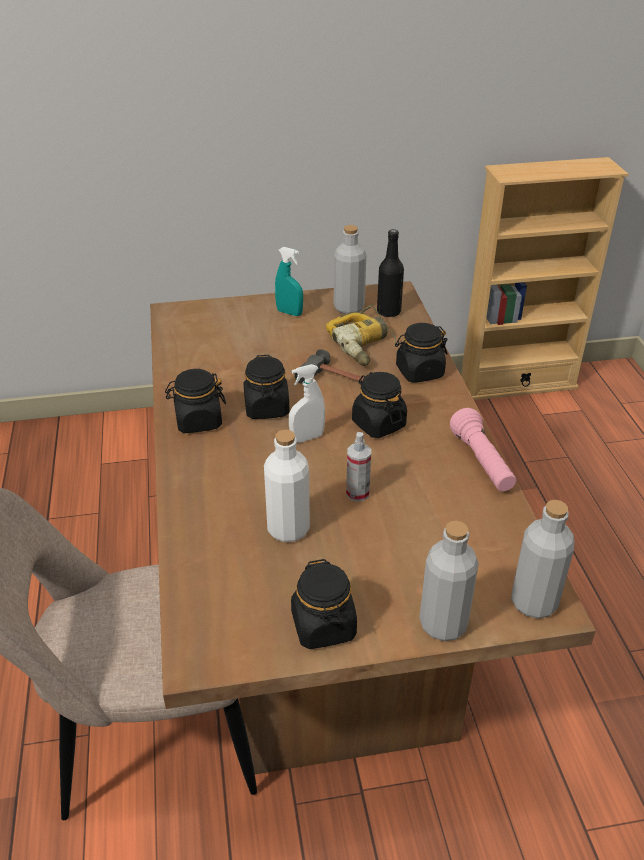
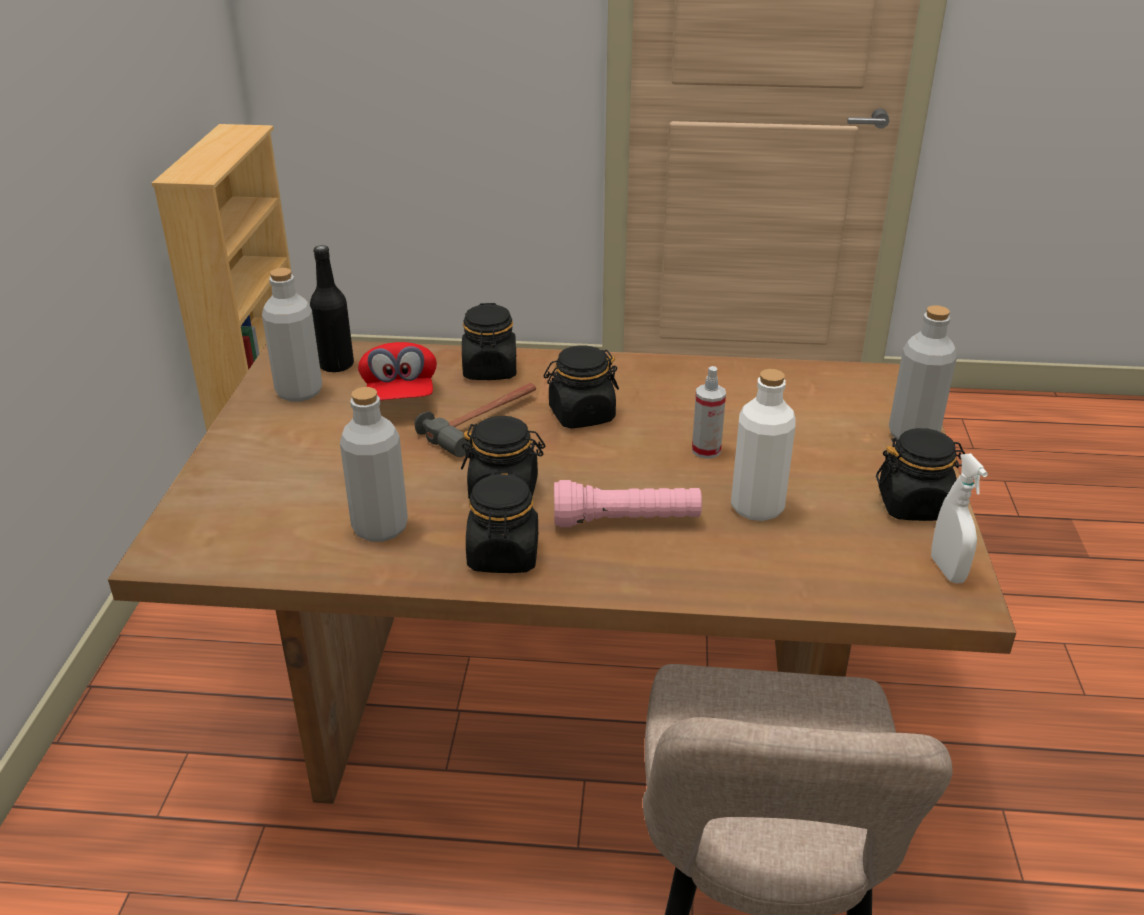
camera: 75 degrees left, 5 degrees down
turquoise spray bottle [275,247,303,316] -> none
white spray bottle [289,364,325,443] -> white spray bottle moved to [931,453,988,583]
power drill [326,305,397,366] -> red cap [358,342,437,400]
pink flashlight [450,408,516,491] -> pink flashlight moved to [554,480,702,527]
grey bottle [511,500,575,619] -> grey bottle moved to [340,387,408,542]

